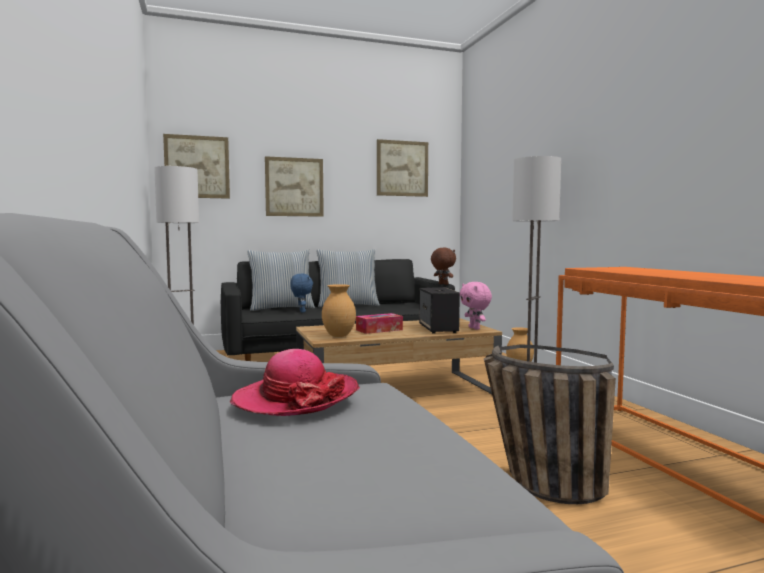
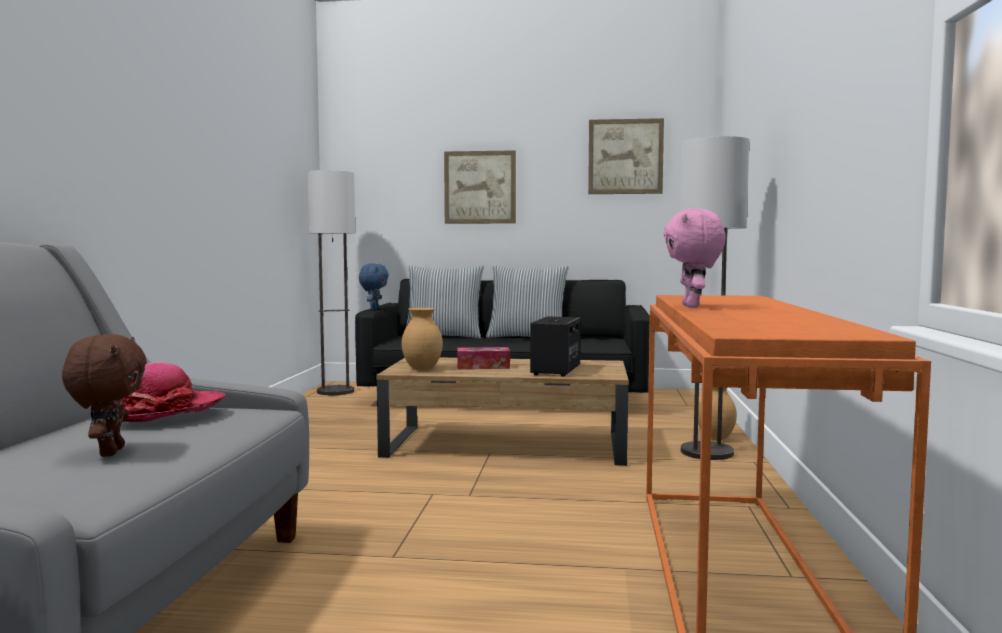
camera: 25 degrees right, 0 degrees up
picture [163,134,230,199] -> none
blue plush toy [290,274,313,313] -> blue plush toy moved to [359,263,389,310]
brown plush toy [431,248,456,285] -> brown plush toy moved to [62,334,147,457]
pink plush toy [460,282,492,330] -> pink plush toy moved to [664,208,725,308]
basket [484,344,616,504] -> none

